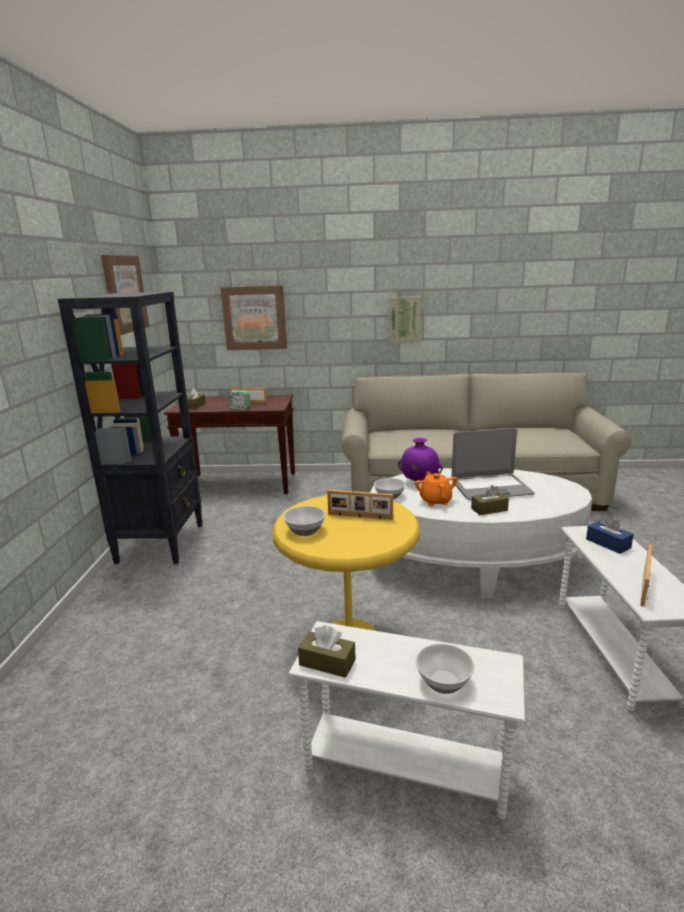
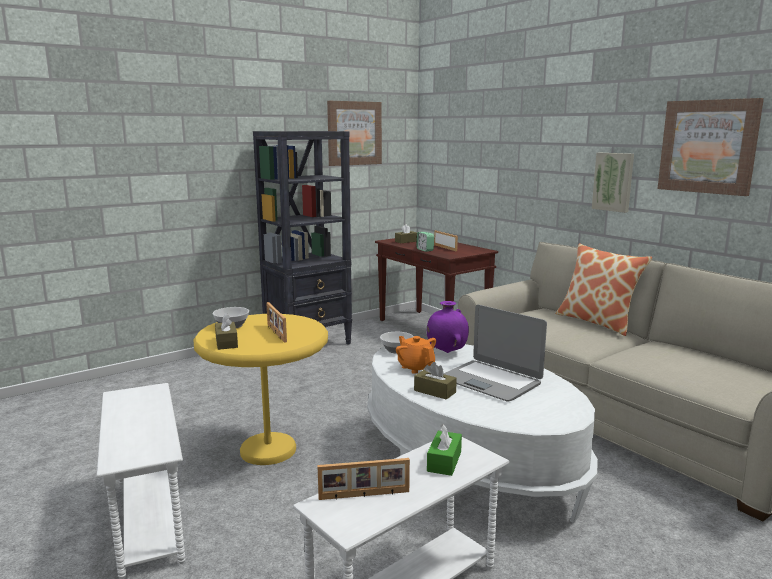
camera: 50 degrees right, 5 degrees down
picture [220,285,287,350] -> picture moved to [657,98,764,196]
brown tissue box [298,625,356,678] -> brown tissue box moved to [215,313,238,350]
orange teapot [415,471,457,506] -> orange teapot turned 75 degrees counterclockwise [396,336,436,374]
bowl [416,643,474,694] -> none
blue tissue box [586,516,634,554] -> green tissue box [427,424,462,476]
none -> pillow [556,243,652,336]

